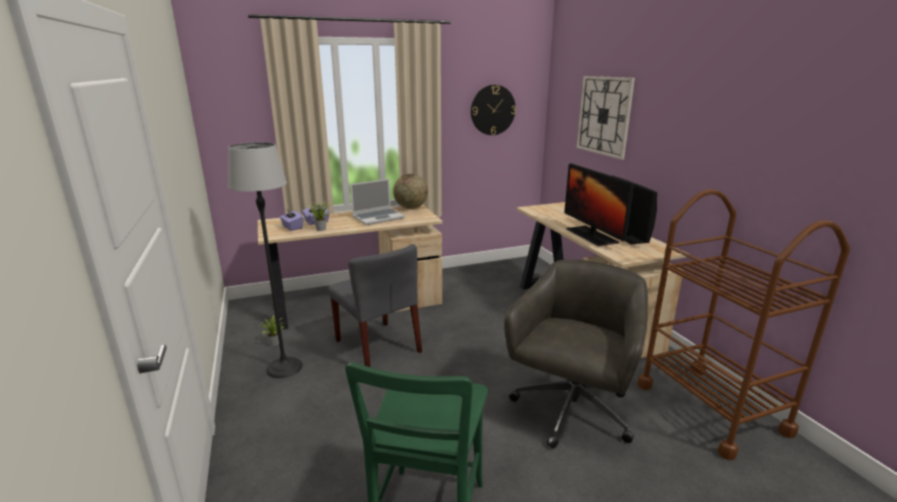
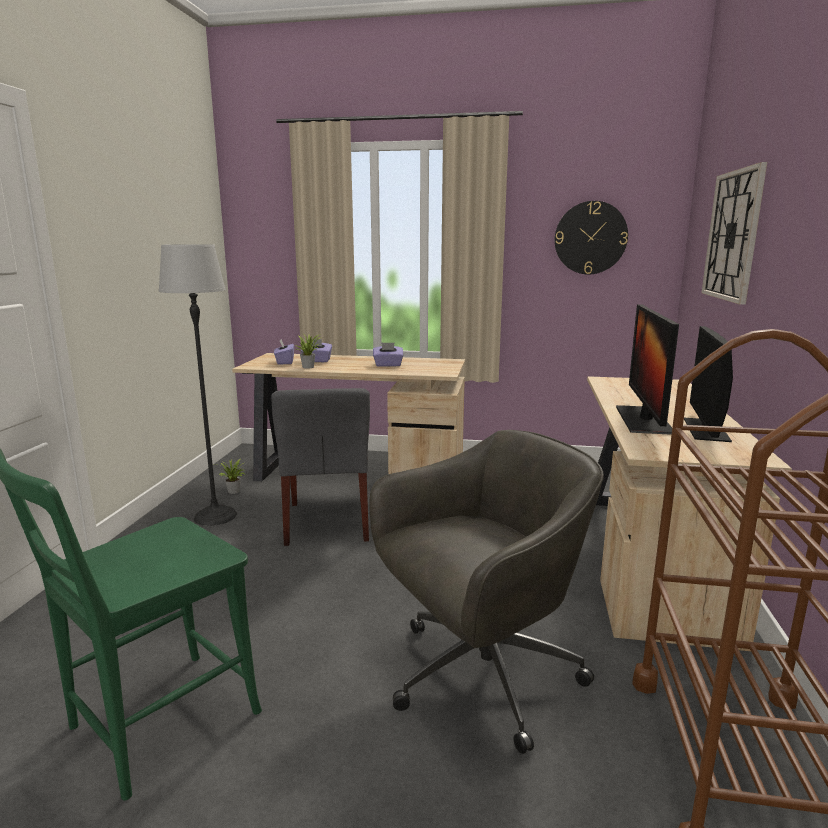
camera: 30 degrees right, 5 degrees down
laptop [350,179,405,225] -> purple tissue box [373,342,403,367]
globe [393,174,428,209] -> none

